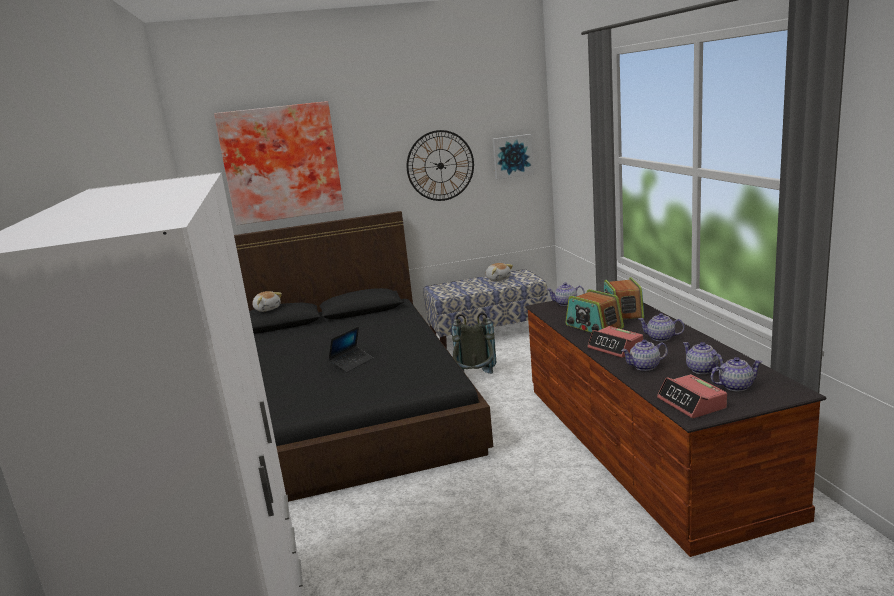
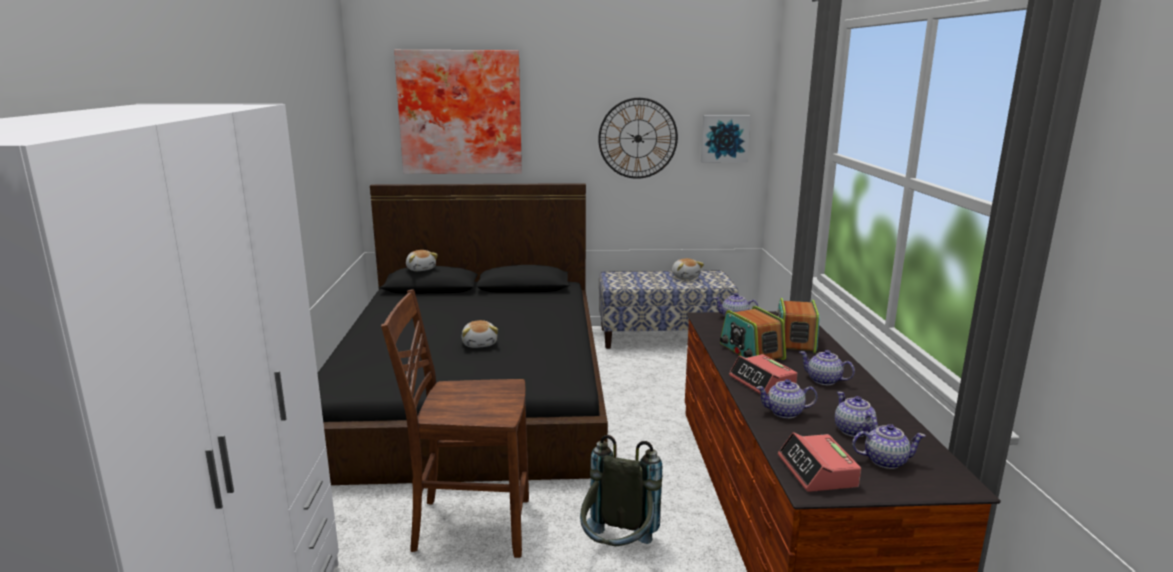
camera: 10 degrees right, 0 degrees up
laptop [328,326,373,372] -> plush toy [461,320,498,348]
grey backpack [452,313,496,374] -> grey backpack moved to [580,435,662,546]
none -> brown chair [381,289,529,558]

